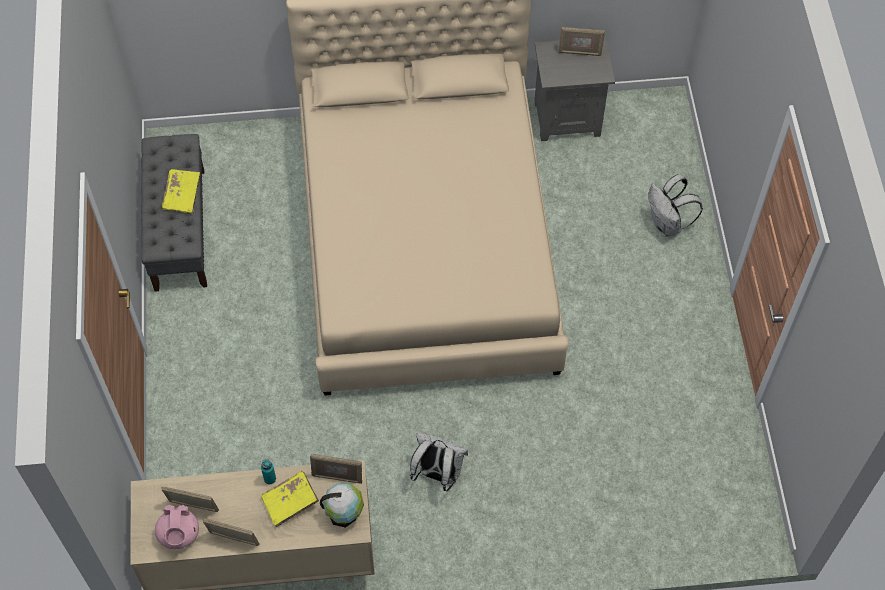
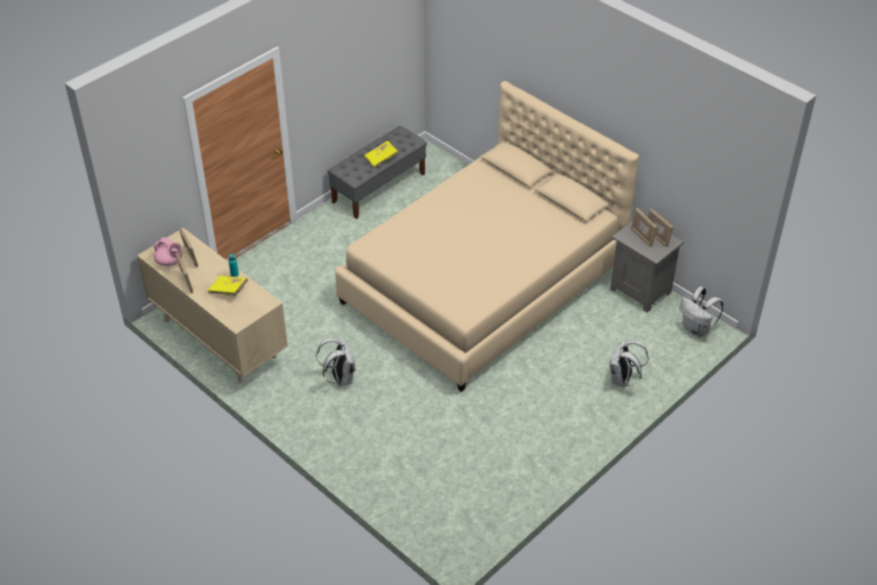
camera: 50 degrees right, 15 degrees down
pink teapot [155,505,199,549] -> pink teapot turned 105 degrees counterclockwise [154,237,182,266]
picture frame [310,454,362,484] -> picture frame moved to [631,208,657,247]
globe [320,483,364,528] -> none
none -> white backpack [680,286,723,338]

